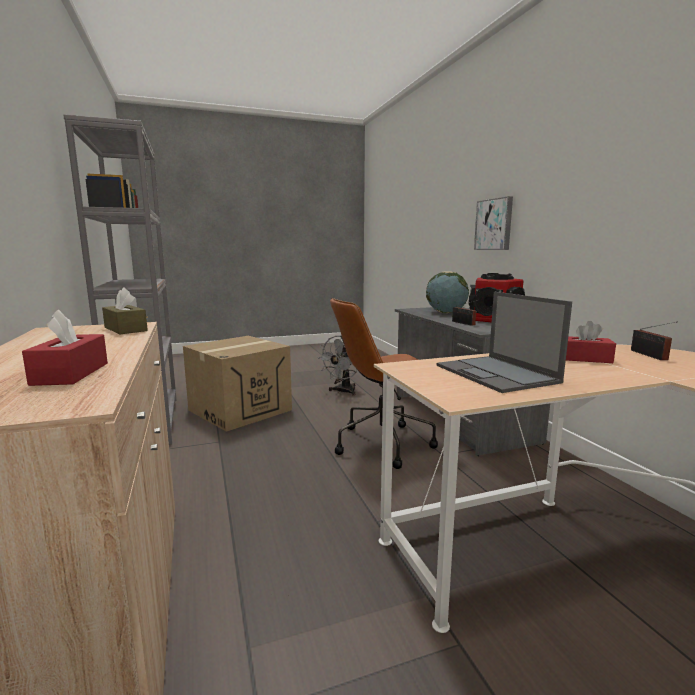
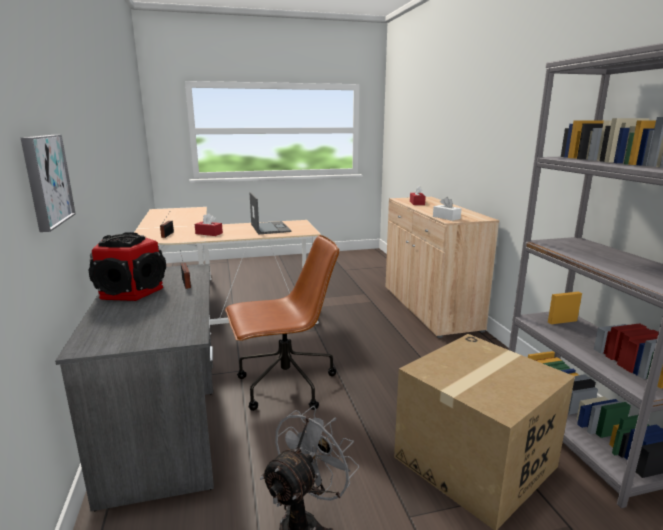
camera: 175 degrees left, 5 degrees up
brown tissue box [102,287,148,334] -> white tissue box [433,197,462,221]
globe [426,271,469,313] -> none

